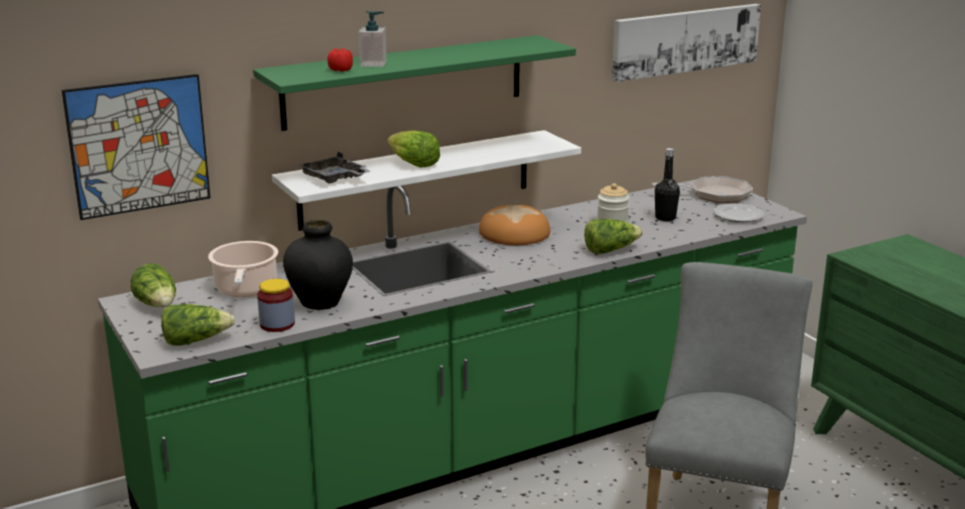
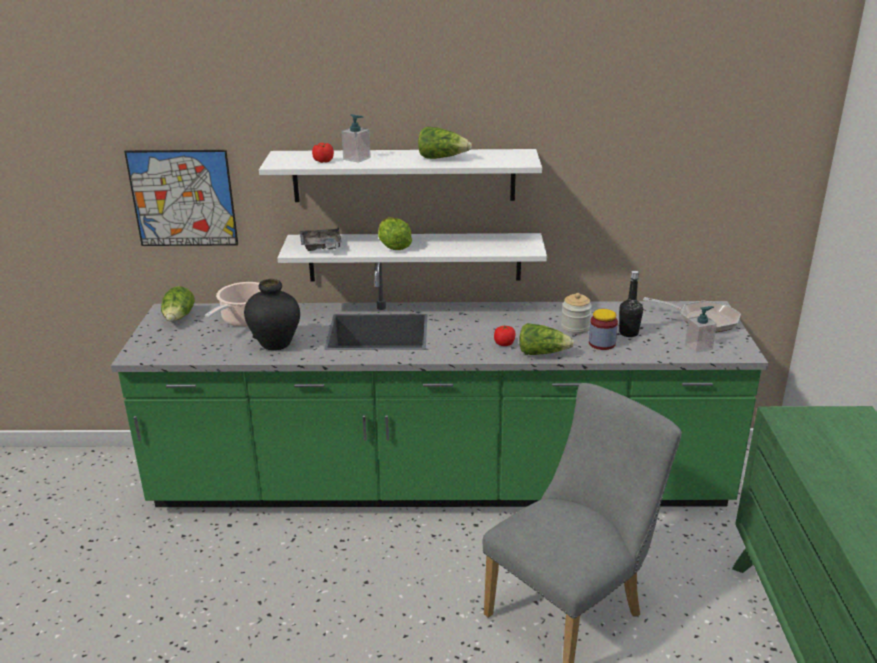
camera: 30 degrees right, 5 degrees up
lettuce [161,304,235,345] -> lettuce moved to [418,126,472,159]
green shelf [253,35,576,131] -> white shelf [259,149,542,202]
jar [257,279,295,332] -> jar moved to [589,309,618,350]
bread [479,205,550,245] -> none
picture [612,4,761,82] -> none
plate [714,204,764,222] -> soap dispenser [685,306,717,353]
none -> tomato [494,325,516,346]

